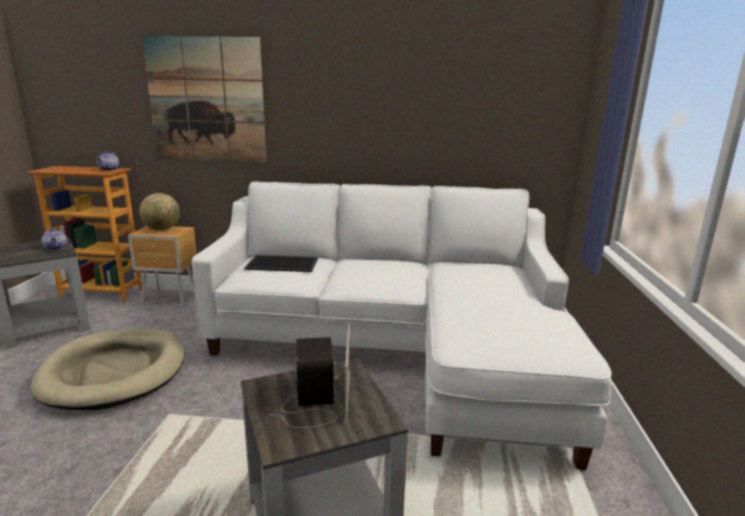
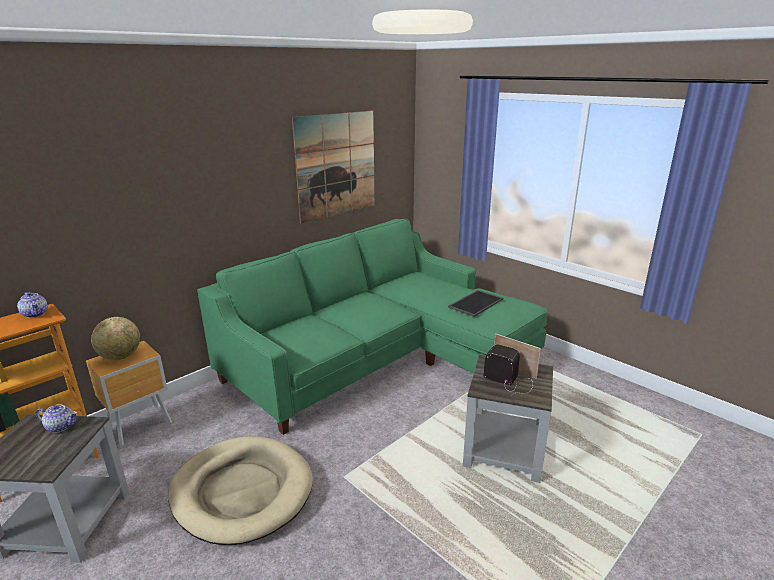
camera: 50 degrees left, 5 degrees up
picture [142,36,267,162] -> picture moved to [292,110,375,223]
white sofa [192,181,612,470] -> green sofa [197,219,547,435]
tray [244,255,318,272] -> tray moved to [448,290,503,317]

